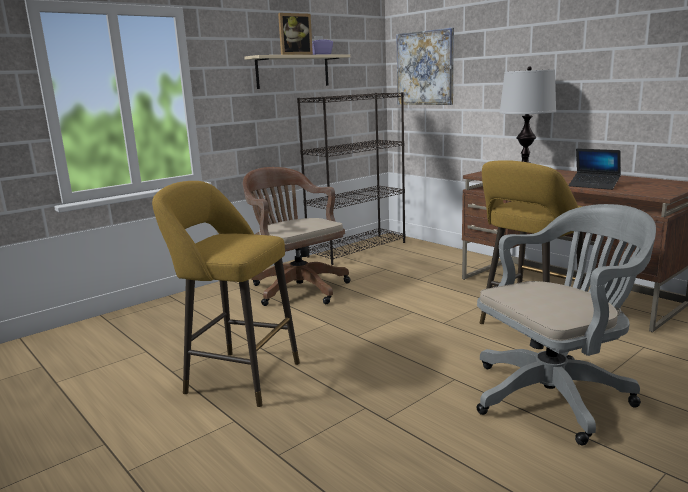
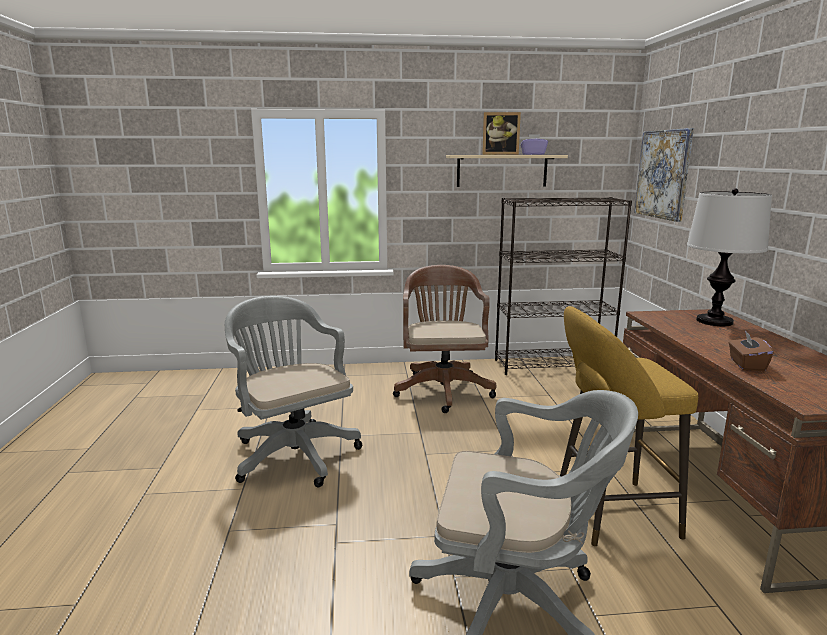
camera: 35 degrees right, 0 degrees up
yellow stool [152,181,300,407] -> grey office chair [225,296,362,487]
laptop [569,148,621,190] -> brown tissue box [728,331,774,371]

